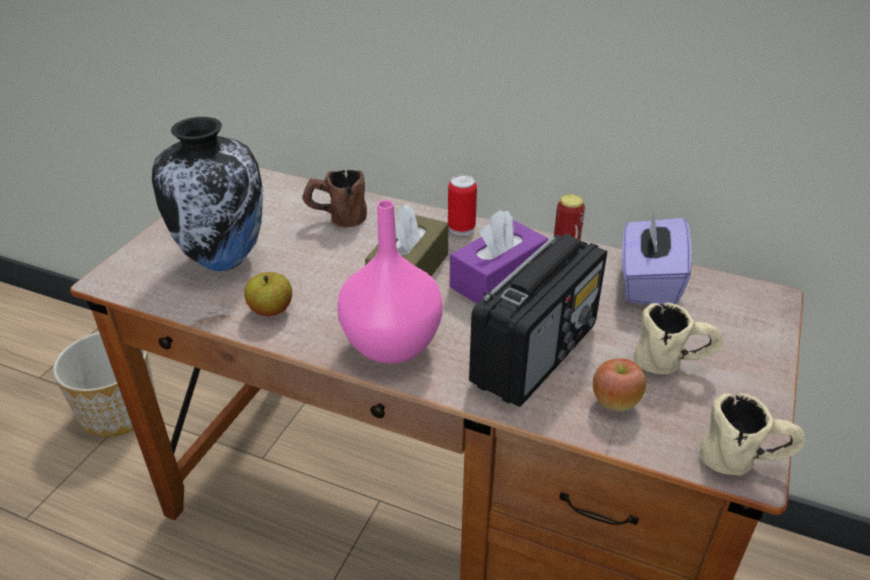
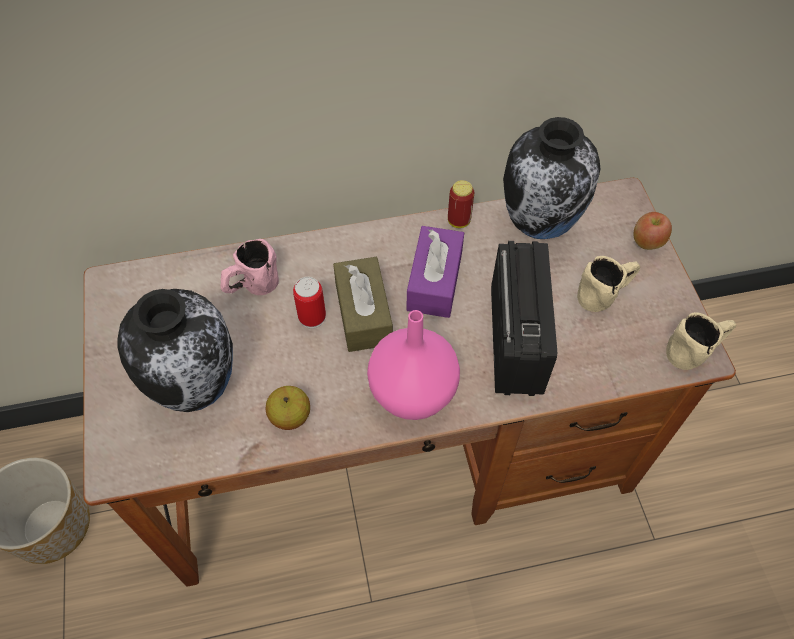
camera: 35 degrees left, 20 degrees up
brown mug [302,170,367,228] -> pink mug [220,239,279,295]
can [448,175,477,236] -> can moved to [293,277,326,329]
apple [593,358,646,411] -> apple moved to [634,212,672,250]
purple tissue box [622,207,692,306] -> vase [503,117,600,239]

